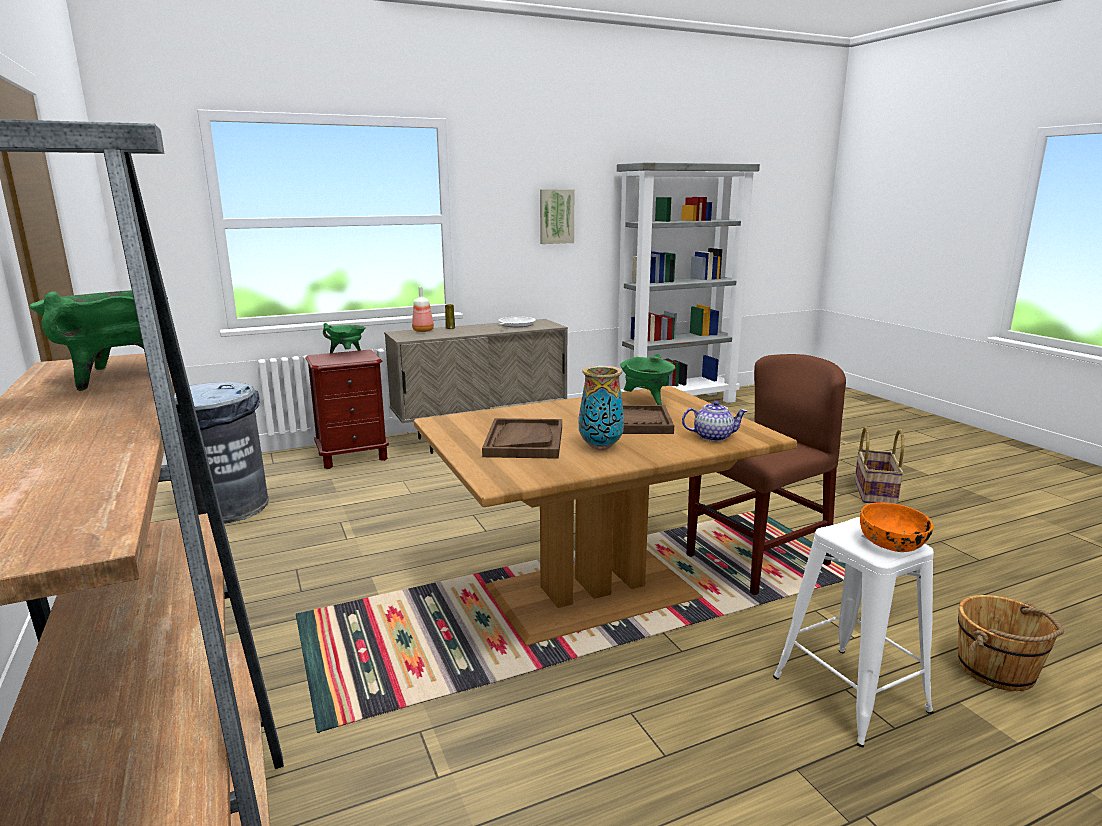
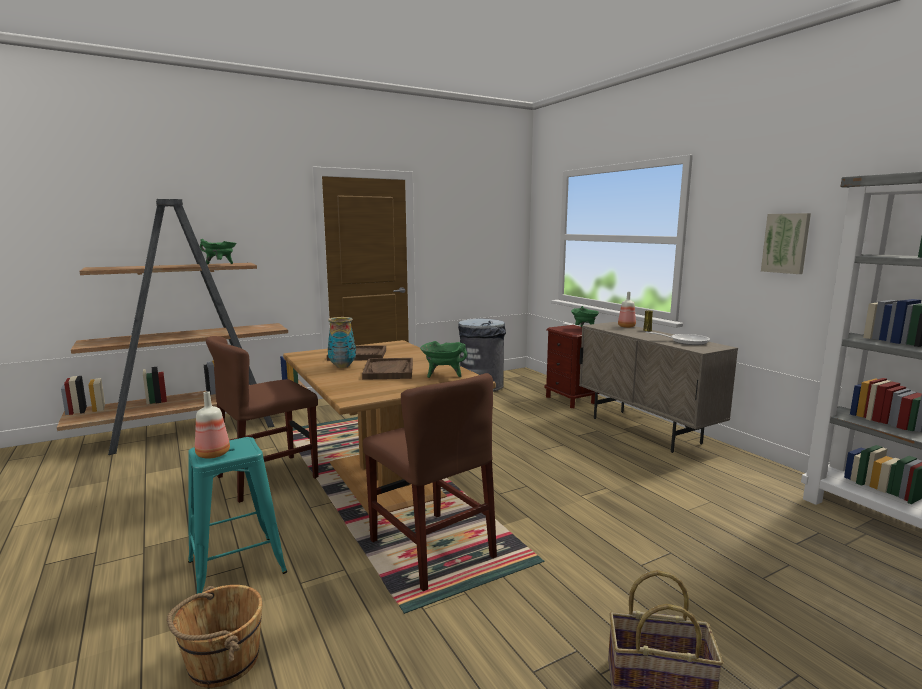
camera: 85 degrees right, 5 degrees down
teapot [682,401,748,442] -> none
white stool [773,517,934,747] -> turquoise stool [188,437,287,594]
orange bowl [860,503,933,552] -> bottle [195,391,230,459]
none -> brown chair [206,336,319,503]

